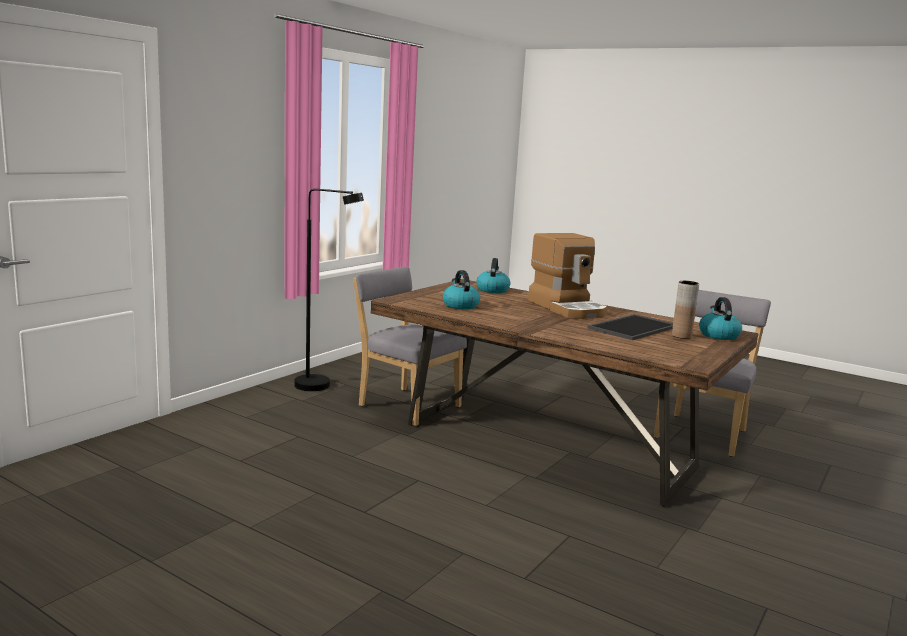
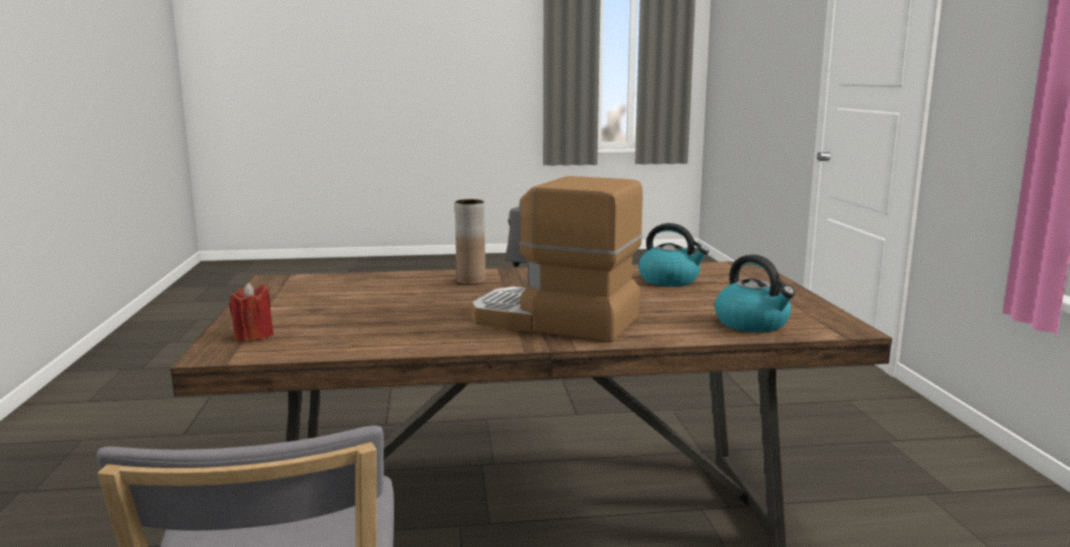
camera: 140 degrees right, 0 degrees up
black floor lamp [294,189,364,391] -> none
grey chair [353,267,467,426] -> none
tray [587,314,673,340] -> none
brown vase [672,281,699,339] -> brown vase moved to [455,199,485,285]
kettle [699,297,742,340] -> red candle [229,282,274,342]

